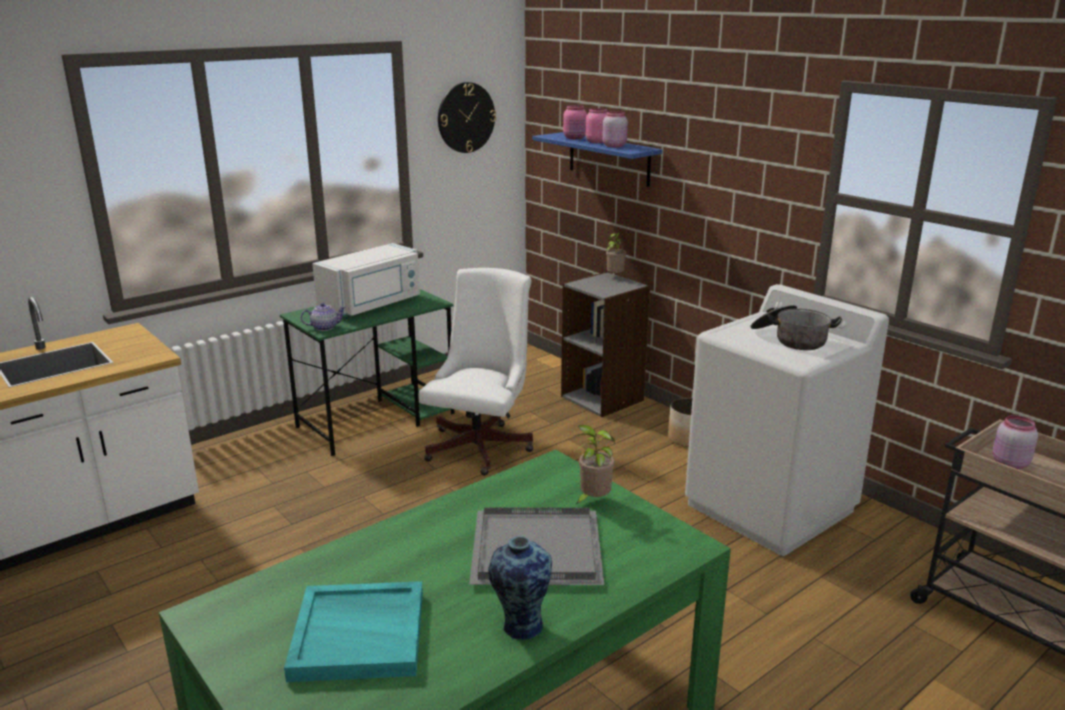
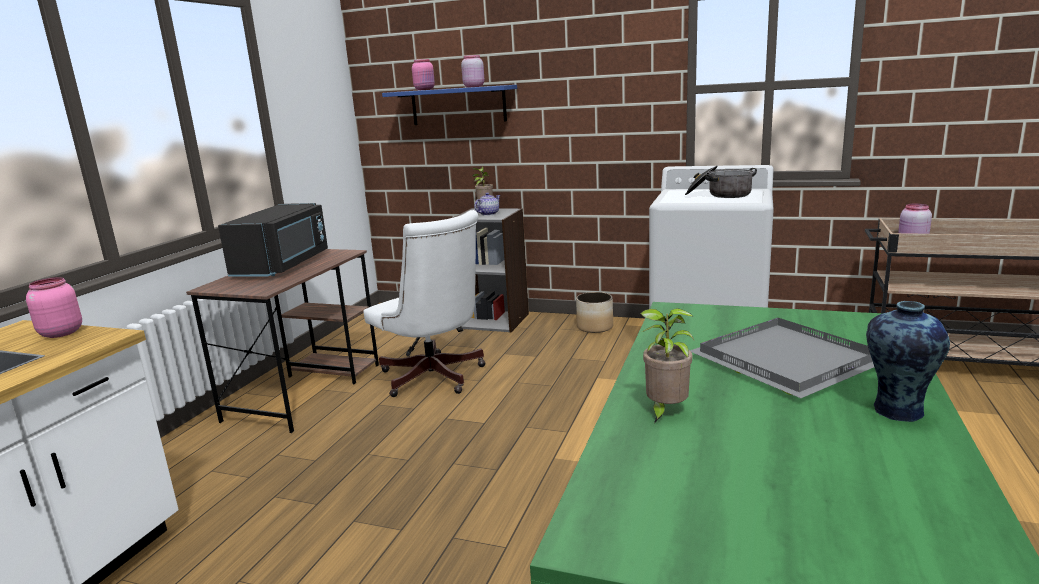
camera: 30 degrees left, 5 degrees down
green desk [280,289,455,456] -> brown desk [186,249,379,433]
turquoise tray [284,581,423,682] -> none
teapot [301,303,346,331] -> teapot moved to [474,193,500,216]
white microwave [312,243,420,316] -> black microwave [218,203,328,277]
white office chair [419,268,533,475] -> white office chair turned 150 degrees clockwise [363,210,486,397]
wall clock [438,82,496,153] -> none
potted plant [573,425,615,505] -> potted plant moved to [640,308,694,423]
pink jar [586,108,607,143] -> pink jar moved to [26,277,82,338]

